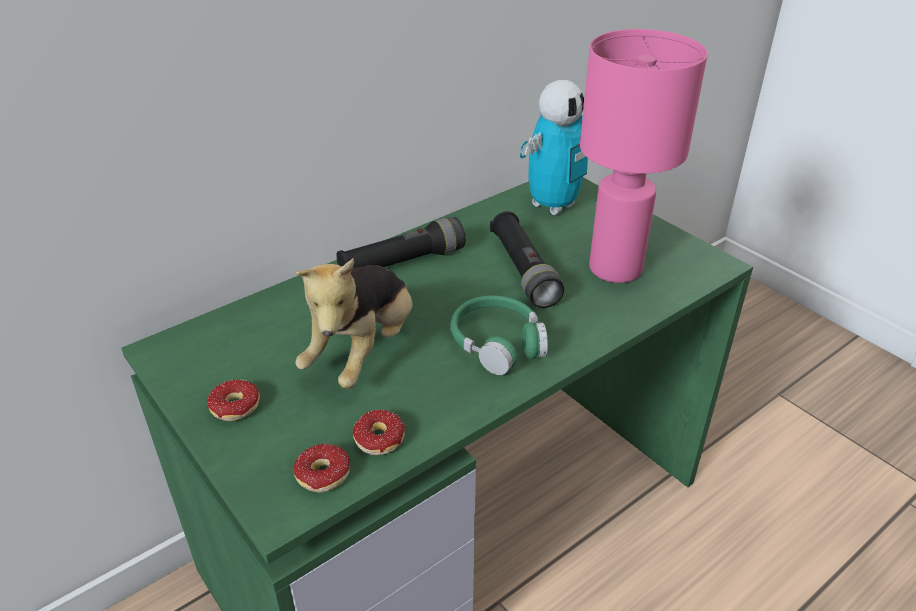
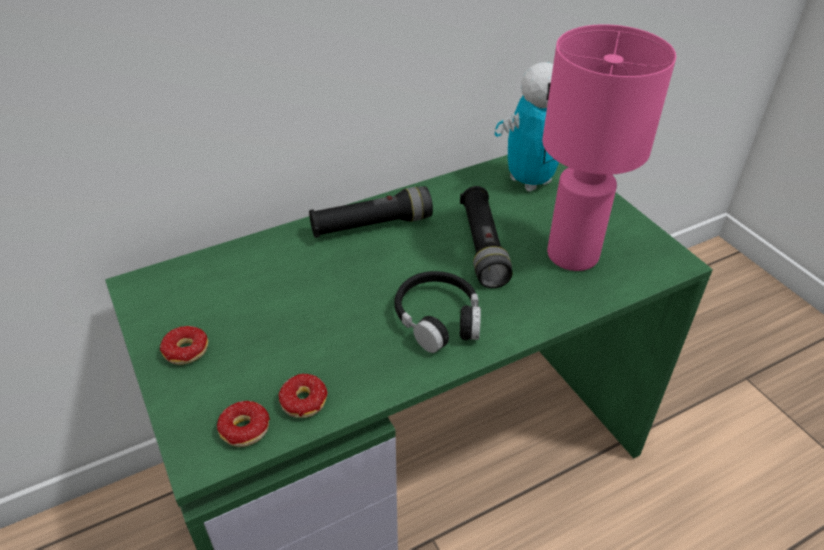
camera: 10 degrees right, 5 degrees up
plush toy [295,258,413,388] -> none
green headphones [451,295,548,375] -> black headphones [395,271,481,353]

